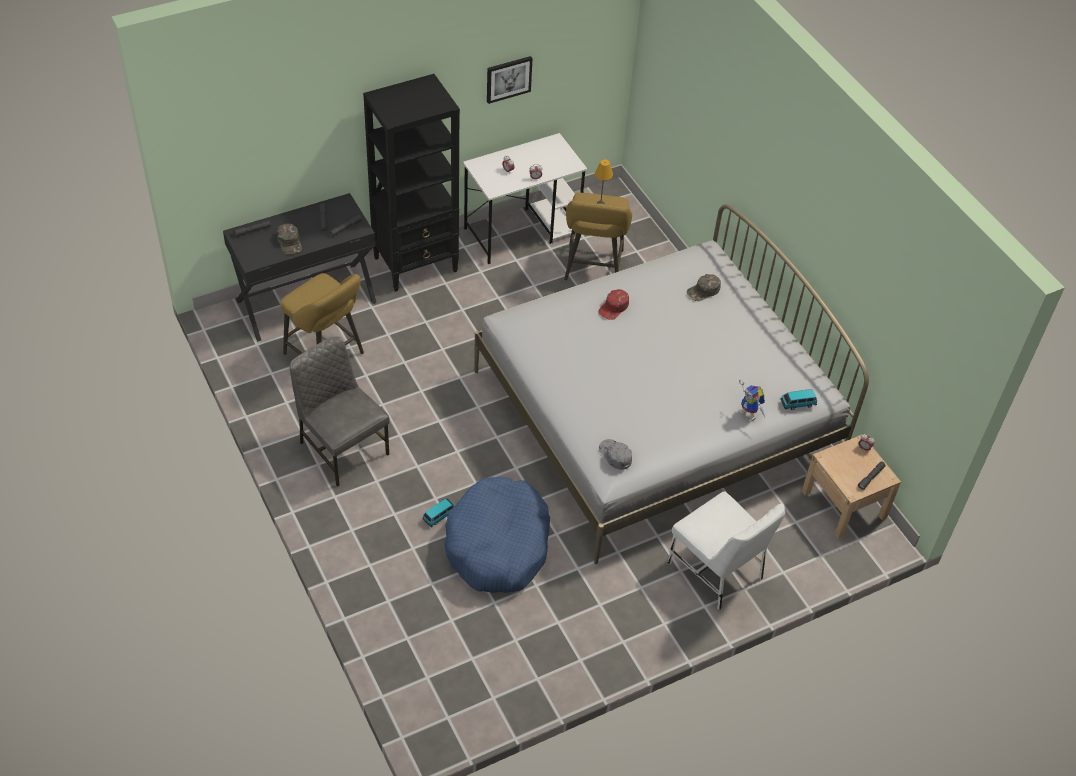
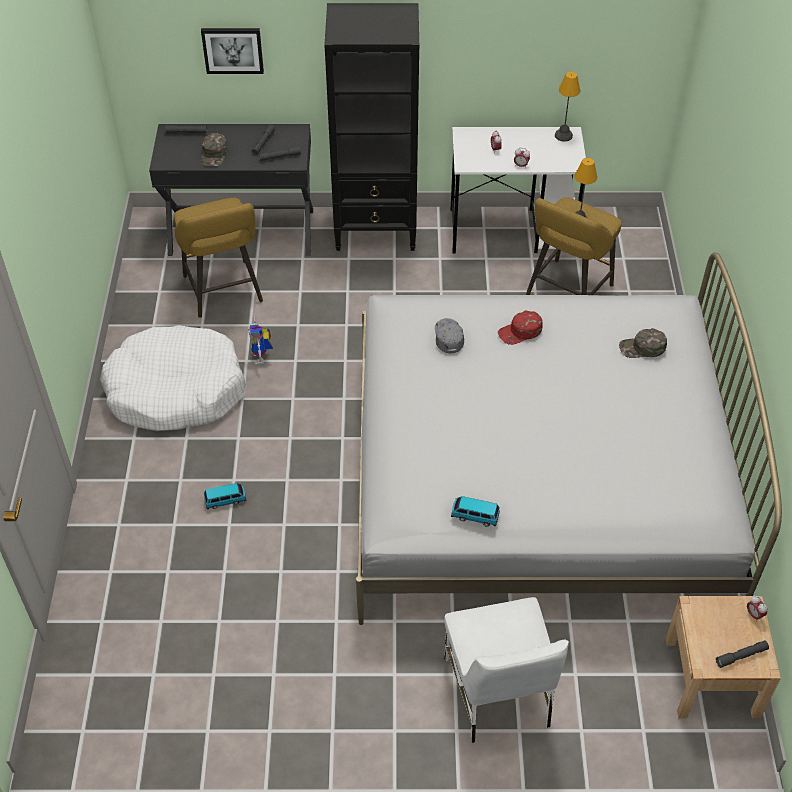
camera: 30 degrees right, 0 degrees up
grey chair [290,336,390,487] -> white dog bed [100,325,246,431]
blue dog bed [444,477,550,593] -> none
picture [487,56,533,104] -> picture moved to [201,28,264,74]
grey cap [599,439,632,470] -> grey cap moved to [435,318,464,353]
toy robot [738,379,765,422] -> toy robot moved to [248,317,273,365]
toy car [781,389,817,410] -> toy car moved to [451,496,500,527]
none -> table lamp [555,72,580,142]

